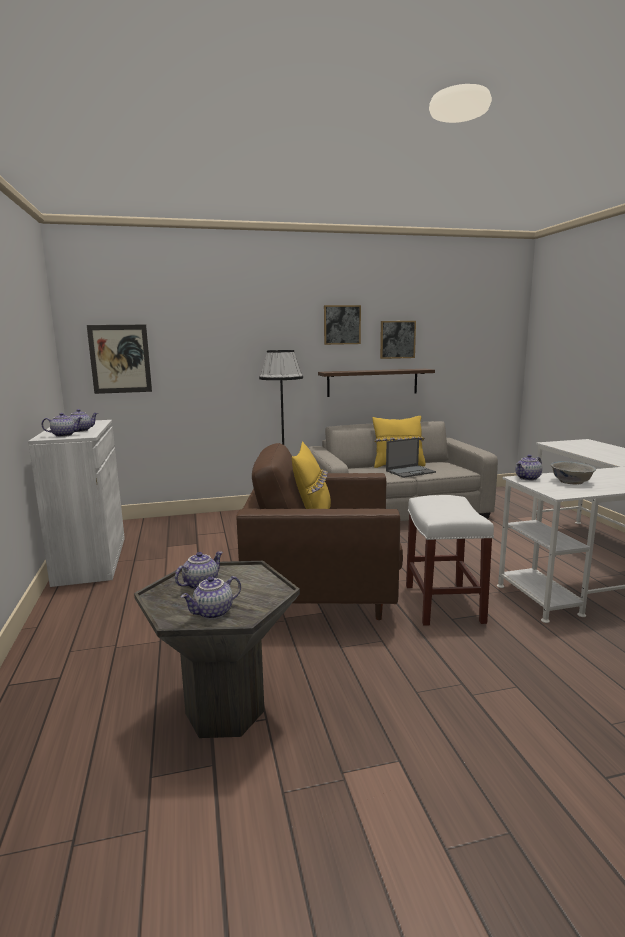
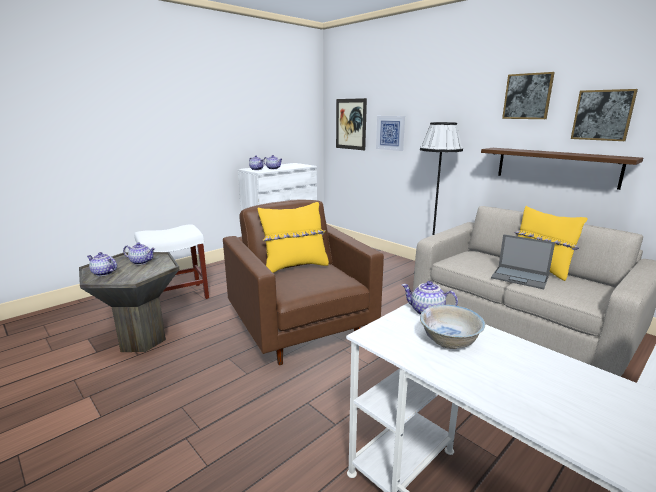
camera: 60 degrees right, 5 degrees up
white stool [406,495,494,626] -> white stool moved to [134,224,209,299]
none -> picture [376,116,405,151]

